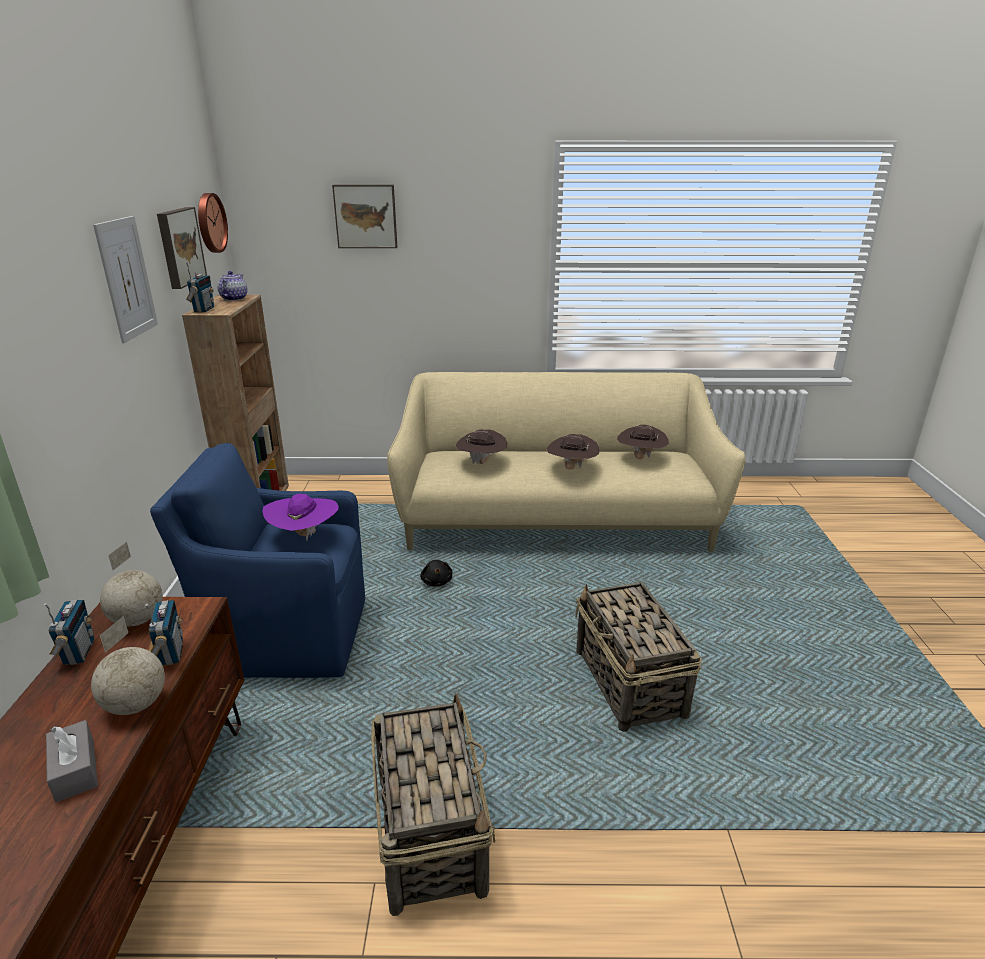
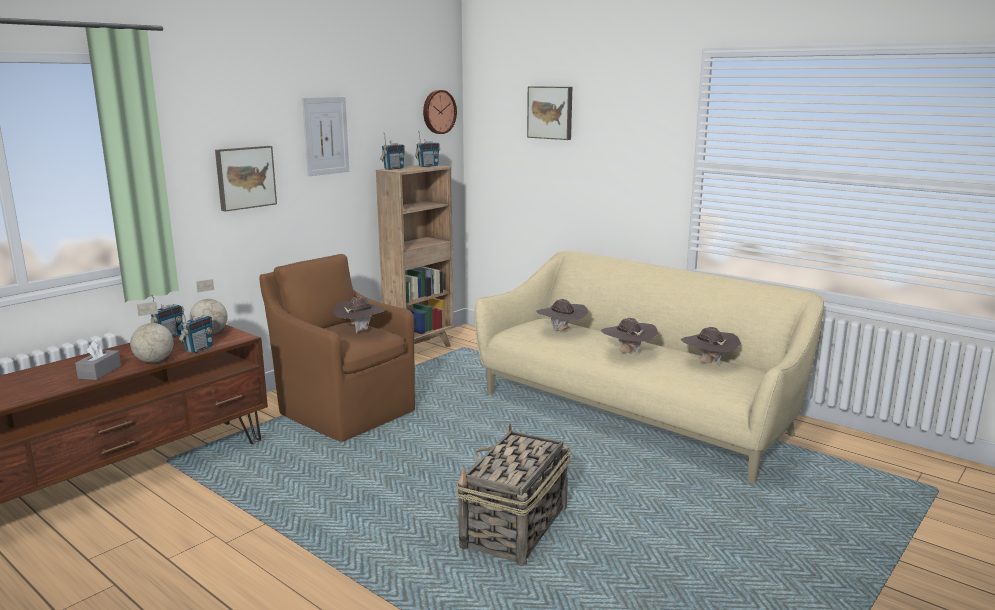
camera: 40 degrees right, 10 degrees down
blue armchair [150,443,365,678] -> brown armchair [259,254,415,442]
picture [157,207,207,289] -> picture moved to [215,146,277,212]
teapot [217,271,247,301] -> radio [415,131,440,167]
purple hat [263,494,339,541] -> brown hat [332,297,386,334]
basket [371,694,495,916] -> none
black plush toy [420,560,452,587] -> none

